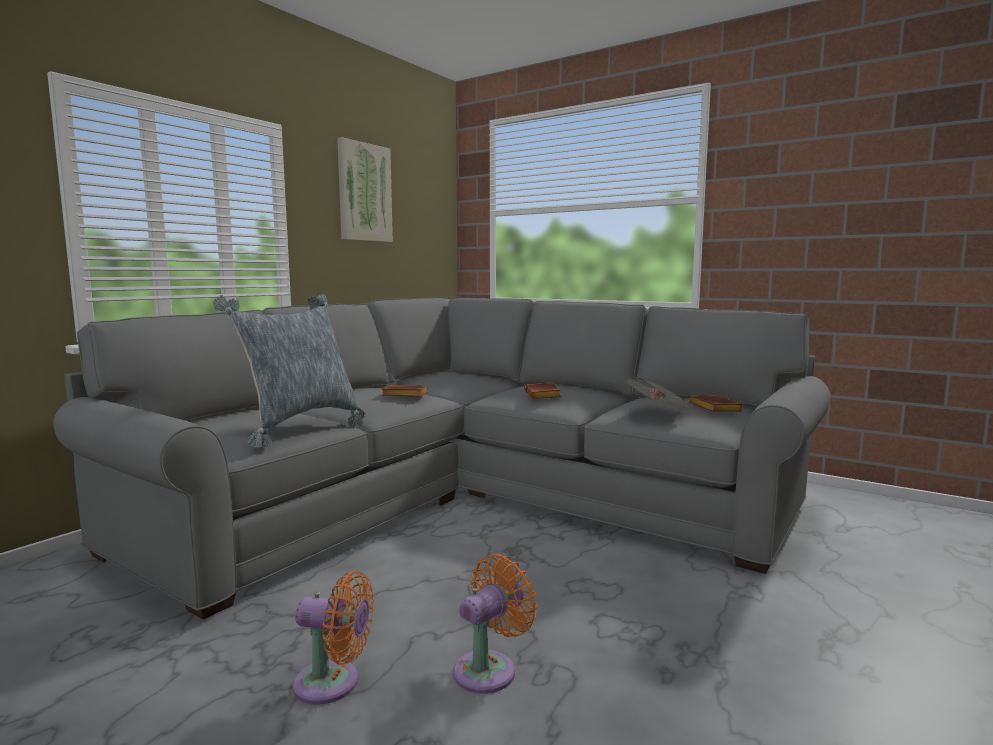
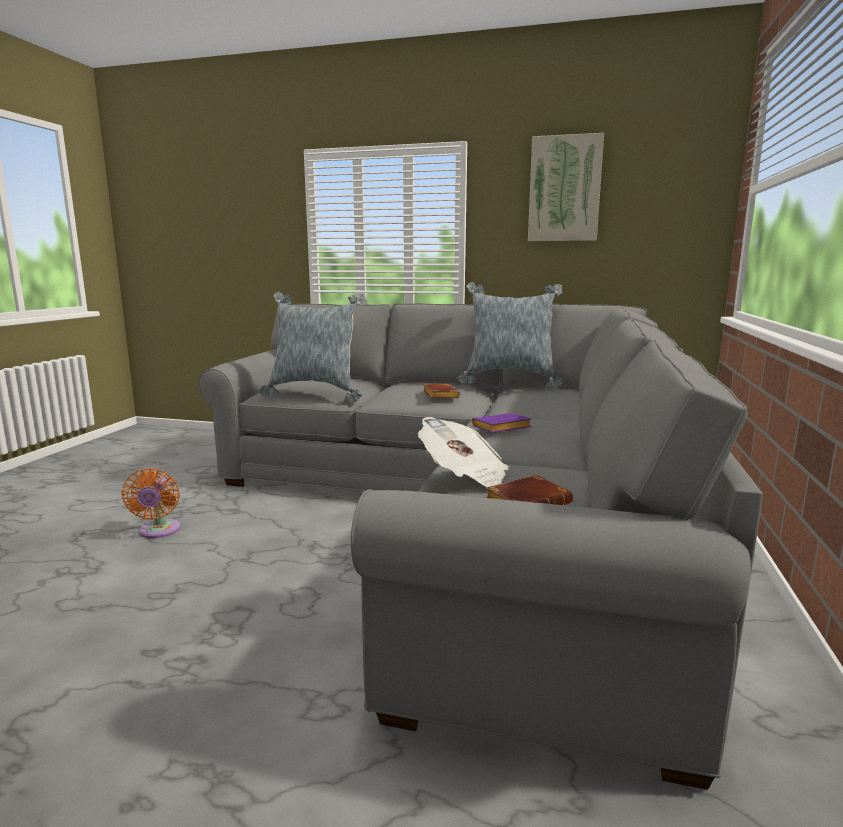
camera: 70 degrees right, 5 degrees up
orange fan [453,554,537,694] -> none
brown book [524,382,561,399] -> purple book [472,413,531,433]
none -> pillow [457,282,564,392]

